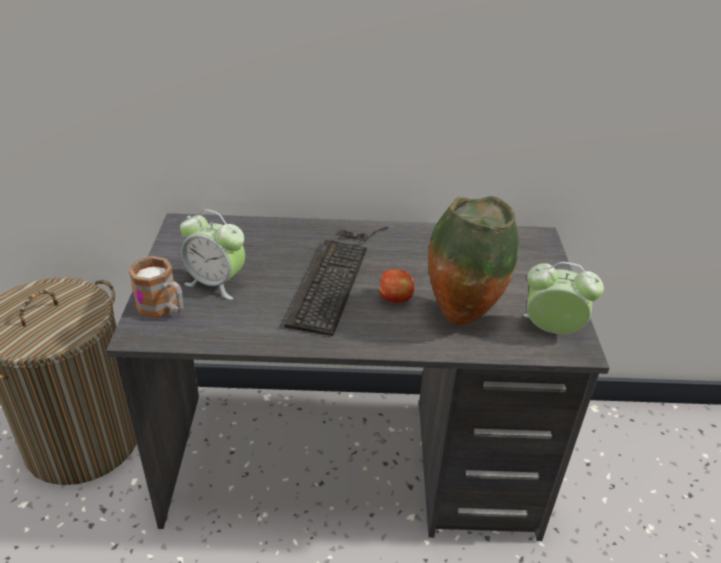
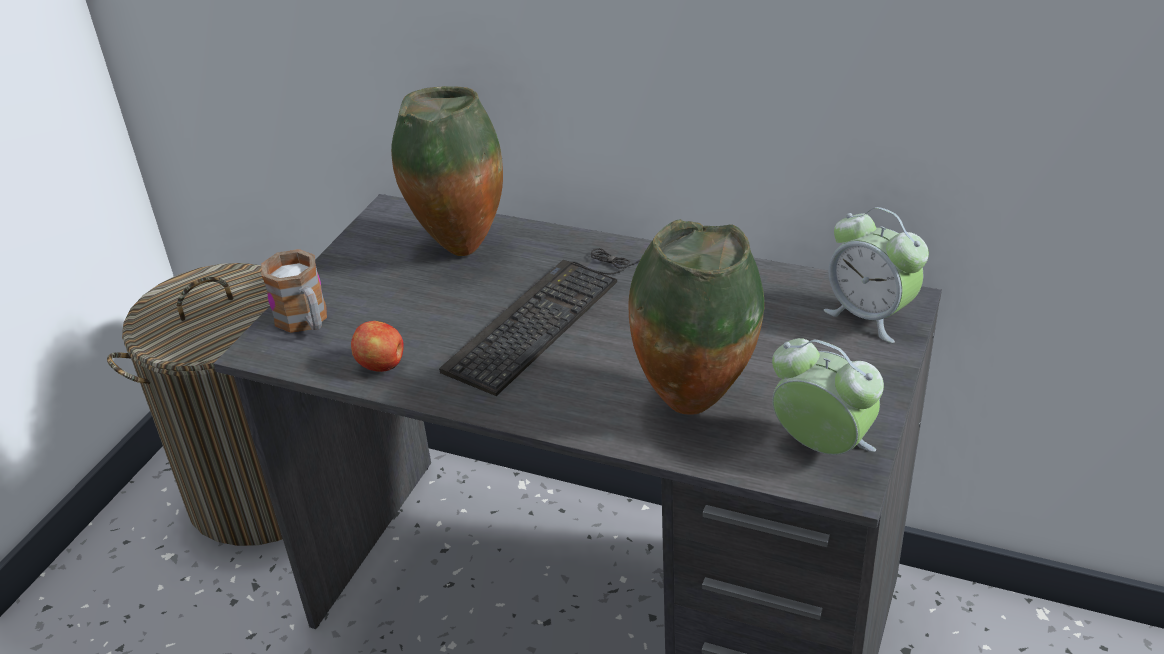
camera: 25 degrees right, 0 degrees up
alarm clock [180,209,245,300] -> alarm clock moved to [824,207,929,343]
apple [379,269,414,303] -> apple moved to [351,321,403,372]
none -> vase [391,86,503,256]

